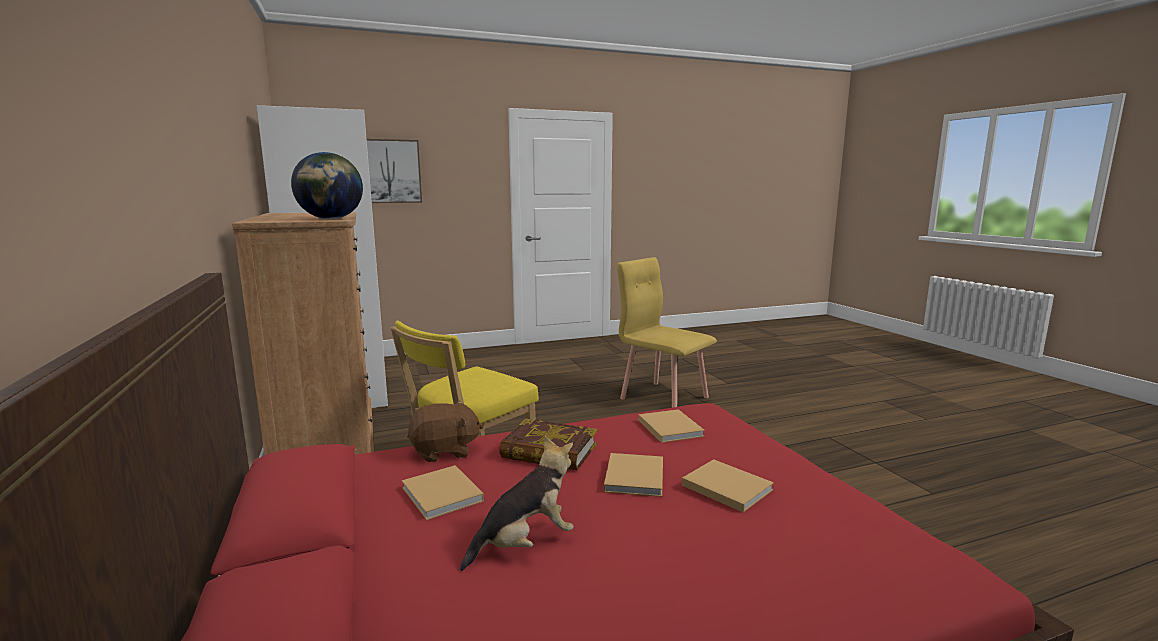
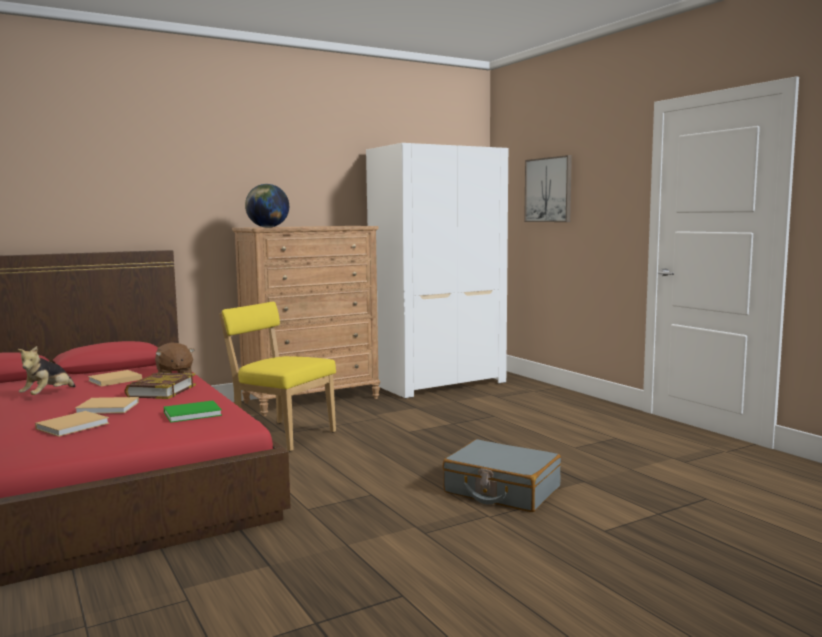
camera: 80 degrees right, 5 degrees down
plush toy [460,436,573,571] -> plush toy turned 60 degrees clockwise [18,346,75,395]
yellow chair [617,257,717,408] -> grey suitcase [442,439,561,512]
beige book [638,409,705,443] -> green book [164,400,222,423]

